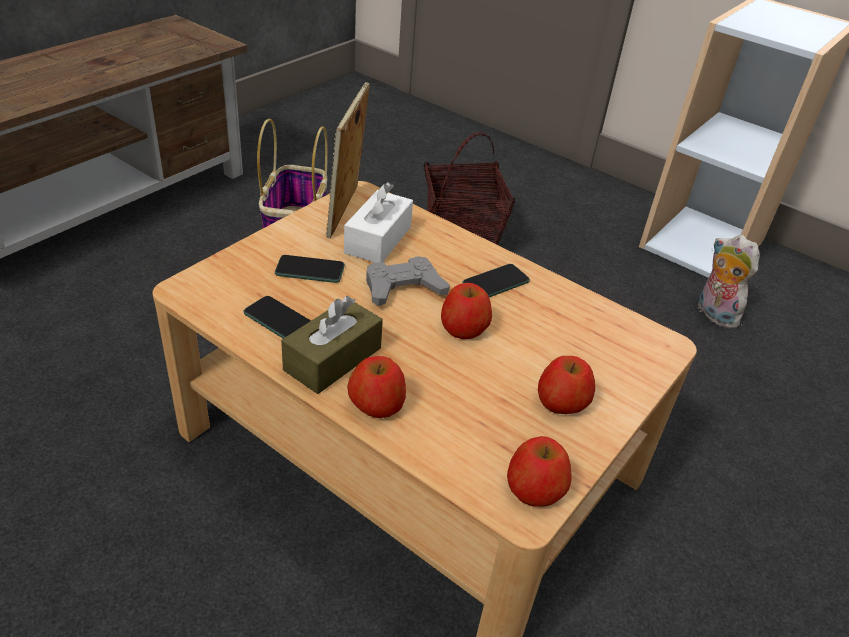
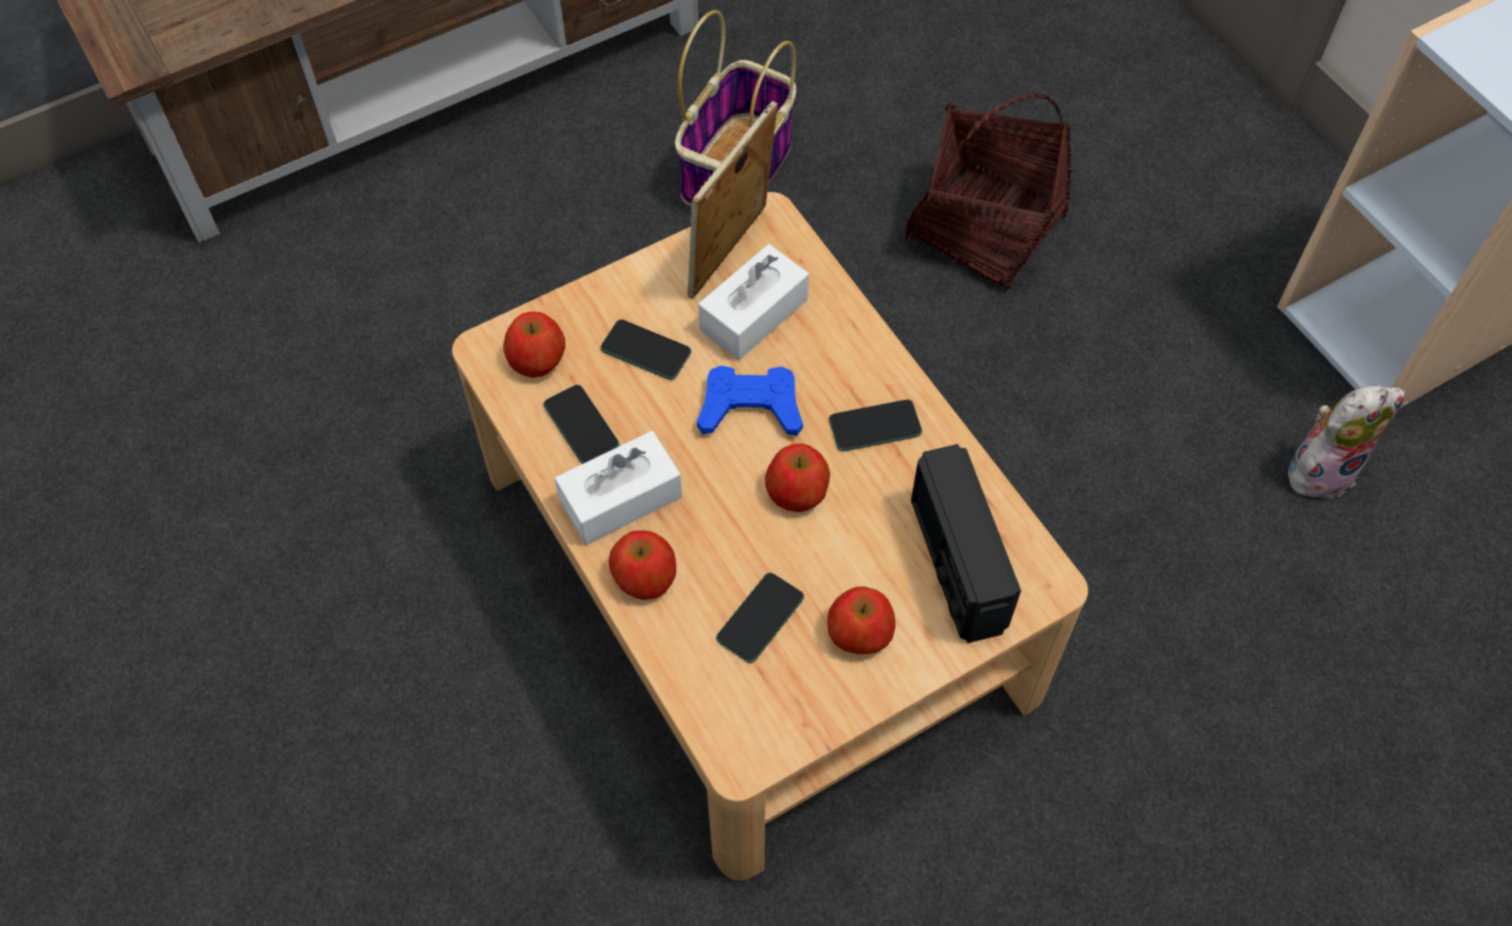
camera: 25 degrees right, 20 degrees up
brown tissue box [281,296,383,394] -> white tissue box [555,431,682,545]
grey game controller [366,256,450,306] -> blue game controller [697,365,803,436]
apple [507,436,572,507] -> apple moved to [503,312,565,378]
plush toy [697,235,760,329] -> plush toy turned 75 degrees clockwise [1288,386,1405,500]
none -> phone [716,573,804,663]
none -> radio [911,444,1021,643]

